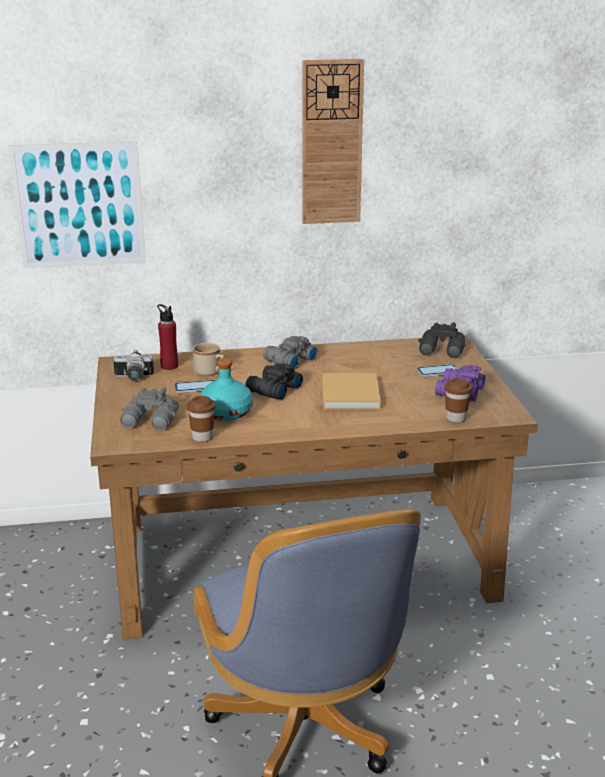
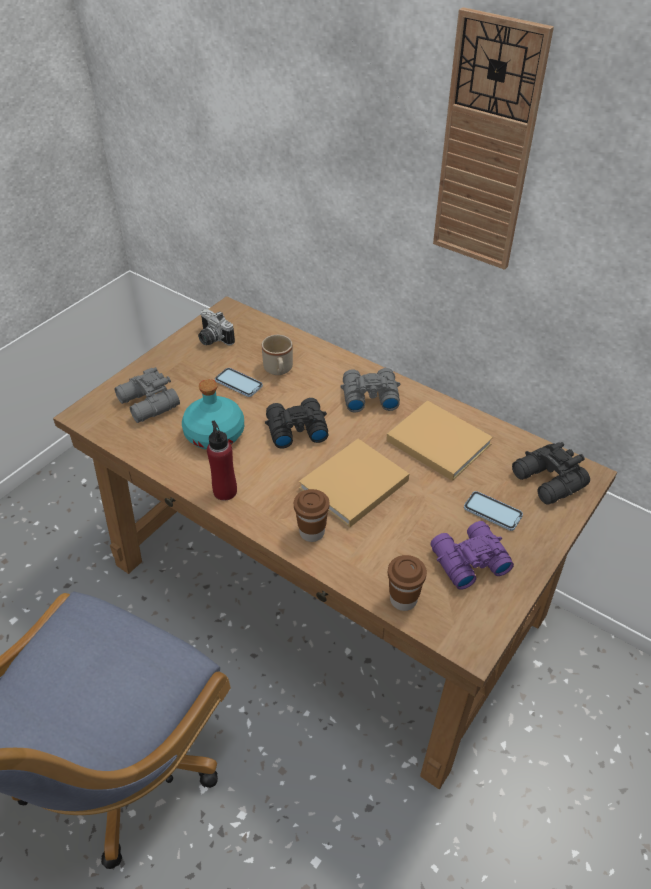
camera: 45 degrees right, 20 degrees up
picture [8,141,146,268] -> none
red bottle [157,304,178,370] -> red bottle moved to [207,421,237,501]
brown cup [187,396,215,442] -> brown cup moved to [294,489,330,542]
none -> beige book [386,400,493,481]

